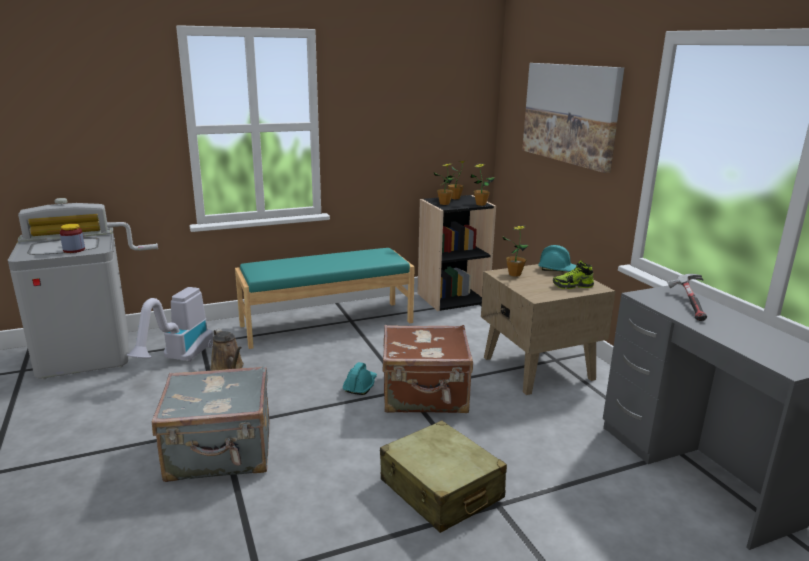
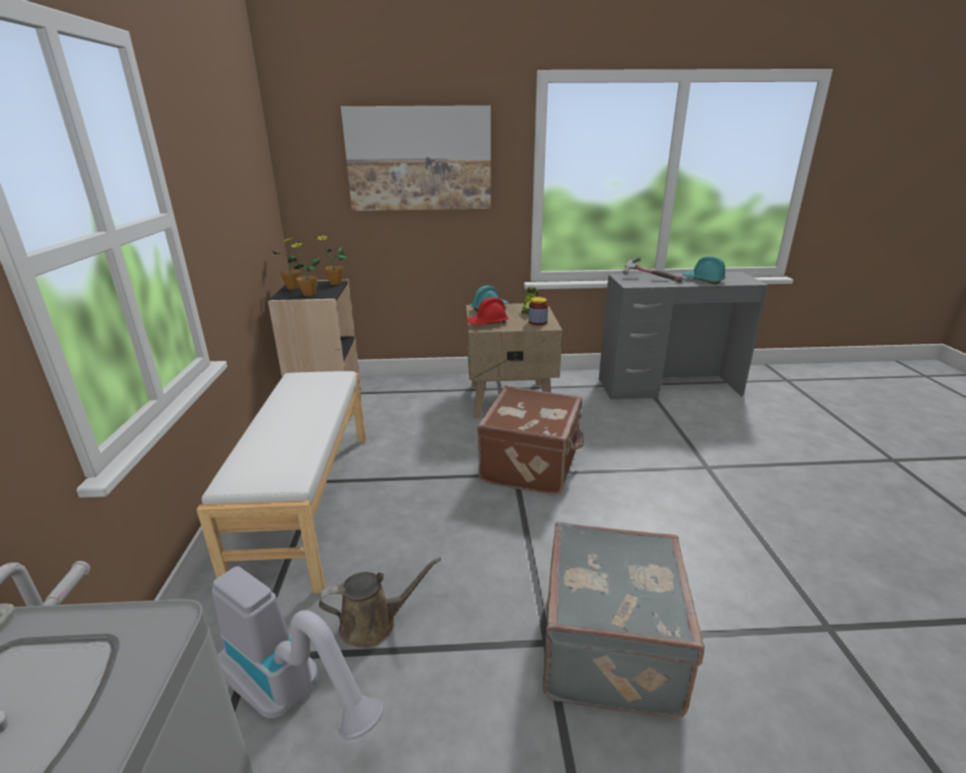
camera: 70 degrees left, 5 degrees up
jar [60,224,85,253] -> jar moved to [529,297,548,325]
turquoise bench [235,248,415,349] -> white bench [196,371,366,594]
turquoise hard hat [343,362,377,395] -> turquoise hard hat moved to [682,256,726,284]
beige suitcase [380,420,507,533] -> none
potted plant [502,225,529,277] -> red hard hat [466,297,509,325]

